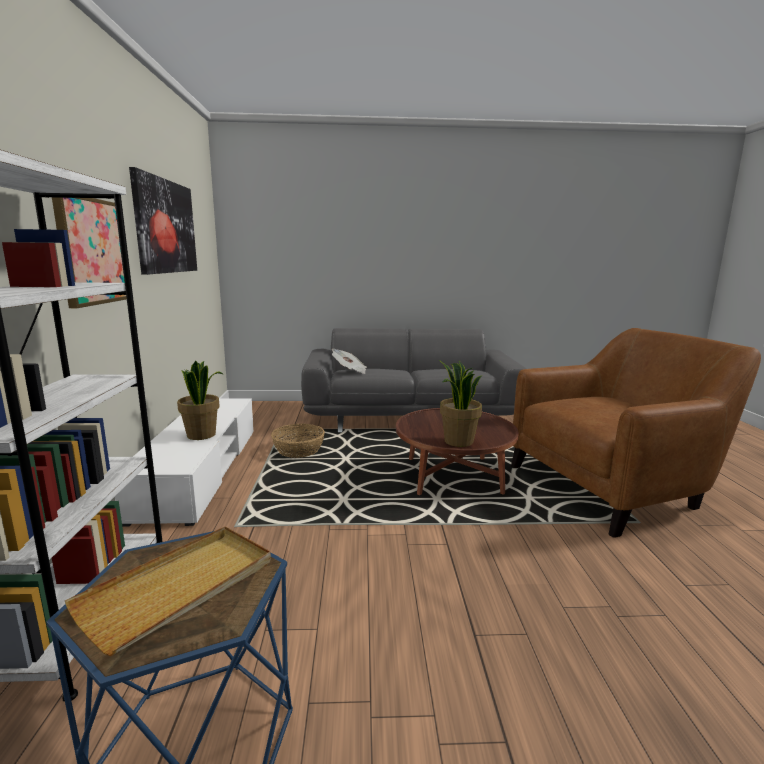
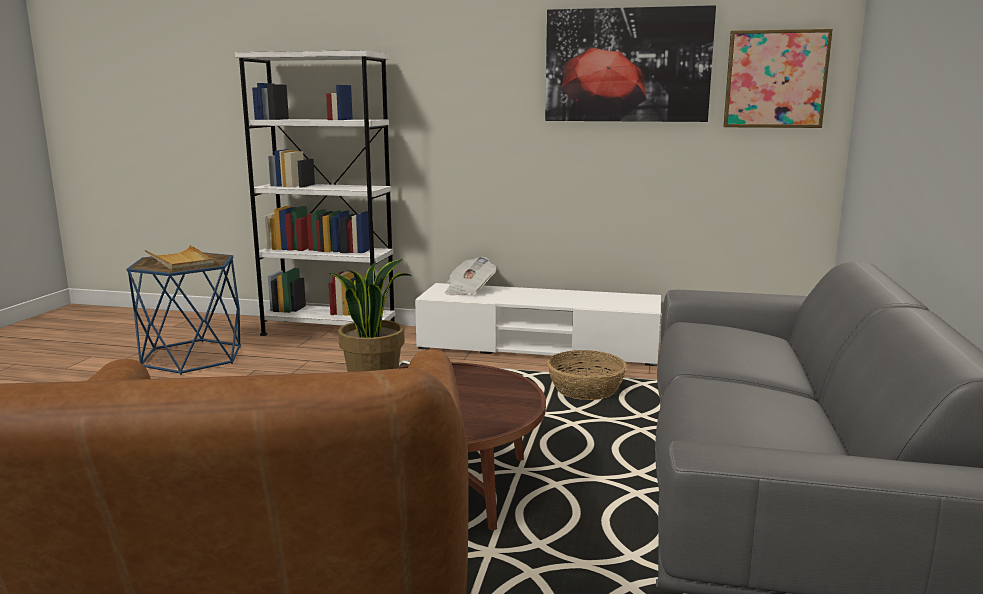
camera: 105 degrees right, 0 degrees up
picture [52,197,127,308] -> picture moved to [723,29,833,128]
potted plant [177,361,223,440] -> none
newspaper [332,349,367,374] -> newspaper moved to [445,257,496,296]

